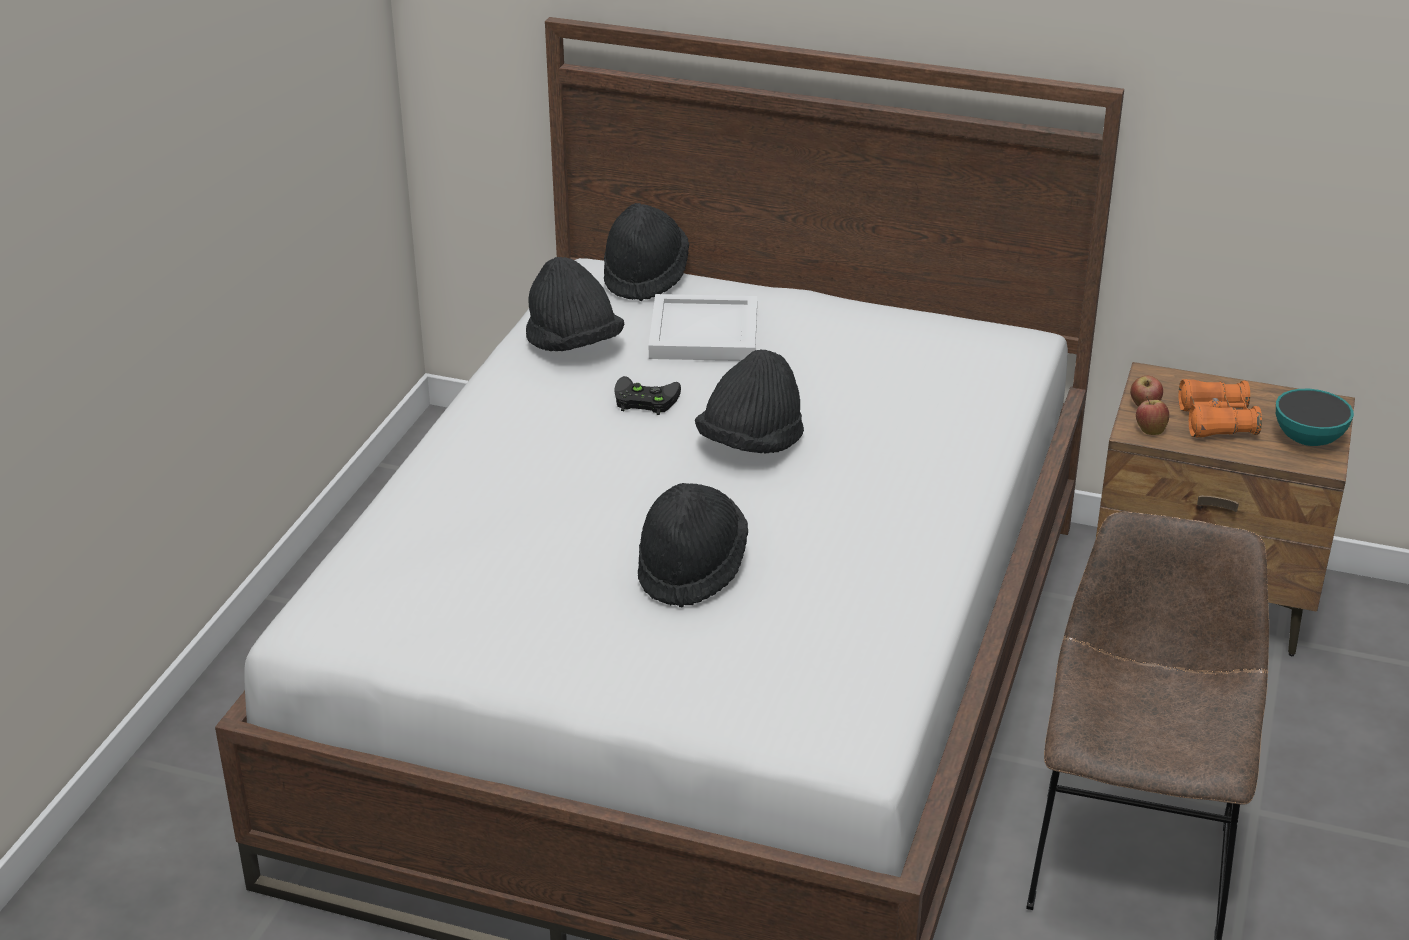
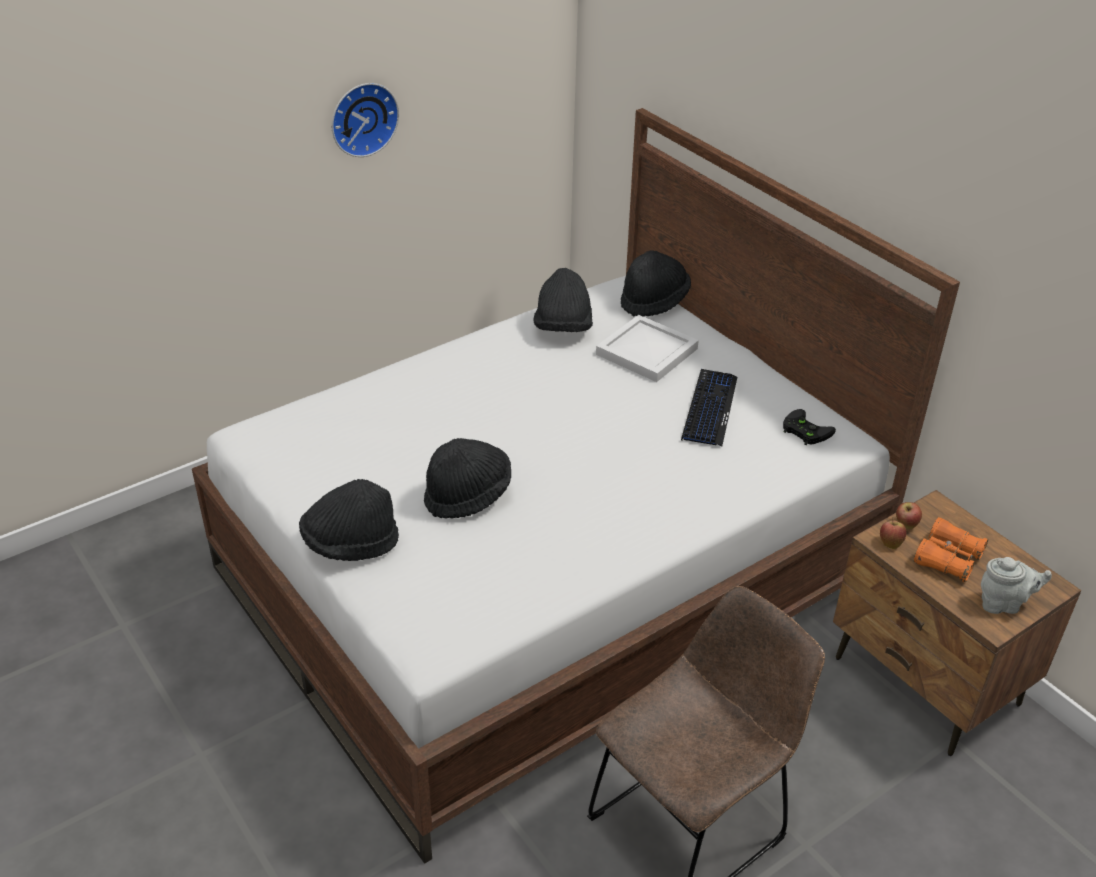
camera: 35 degrees right, 5 degrees up
black game controller [614,376,681,415] -> black game controller moved to [783,409,836,445]
black hat [695,349,804,454] -> black hat moved to [299,479,399,561]
bowl [1276,389,1354,446] -> grey teapot [981,557,1052,614]
none -> wall clock [332,83,399,157]
none -> keyboard [681,369,737,447]

